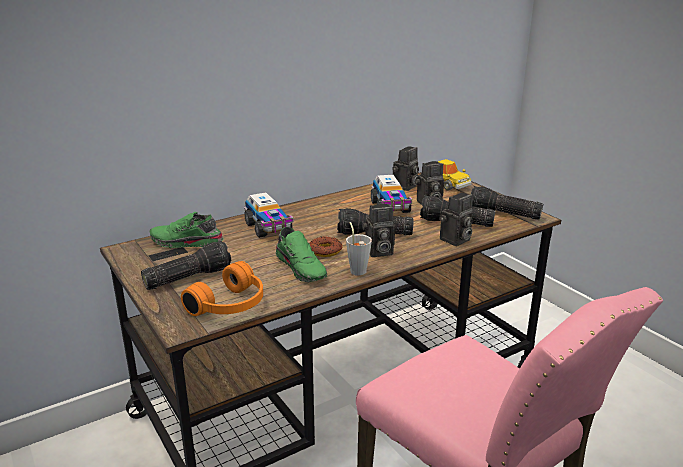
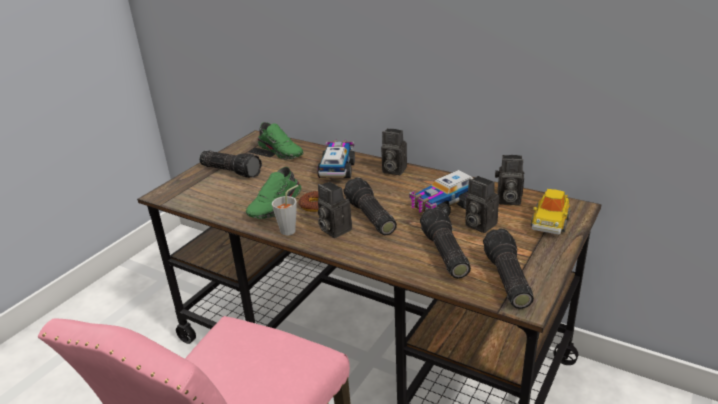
camera: 65 degrees right, 5 degrees up
green shoe [149,212,224,248] -> green shoe turned 150 degrees clockwise [258,122,304,160]
orange headphones [181,261,263,316] -> none
toy truck [244,192,294,238] -> toy truck turned 150 degrees clockwise [317,140,355,178]
camera [440,193,473,246] -> camera moved to [381,129,407,175]

